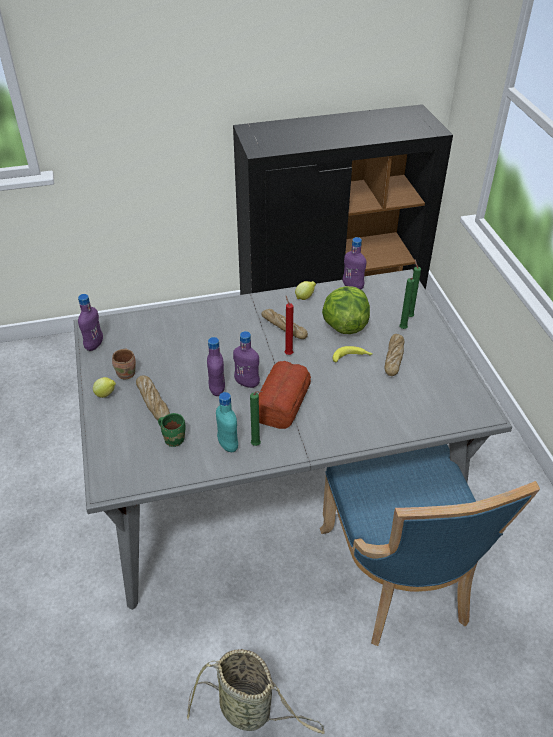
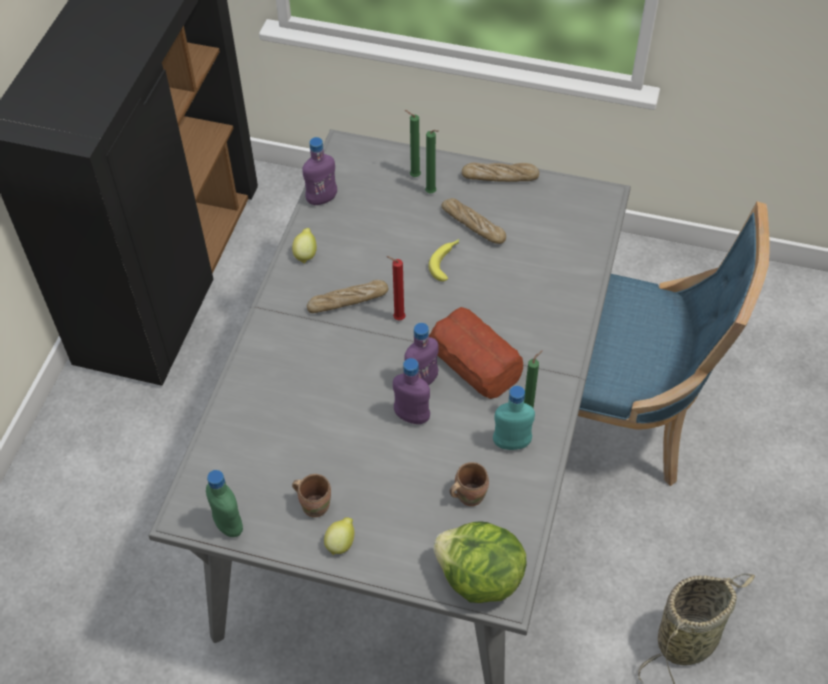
camera: 60 degrees left, 10 degrees up
purple bottle [78,294,103,351] -> green bottle [206,470,243,537]
bread [136,375,170,420] -> bread moved to [462,163,539,182]
green mug [158,413,186,447] -> brown mug [450,462,489,506]
lettuce [322,286,370,334] -> lettuce moved to [433,521,526,603]

